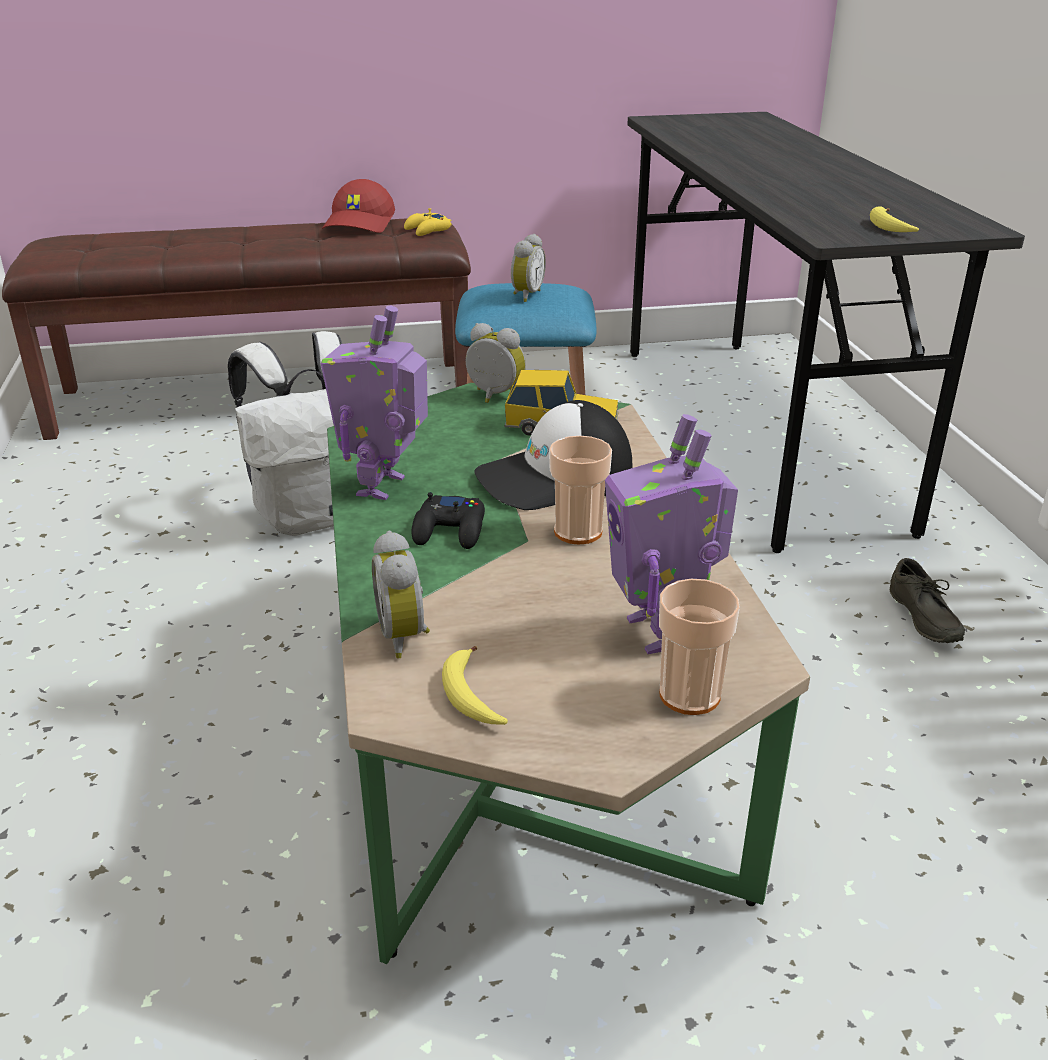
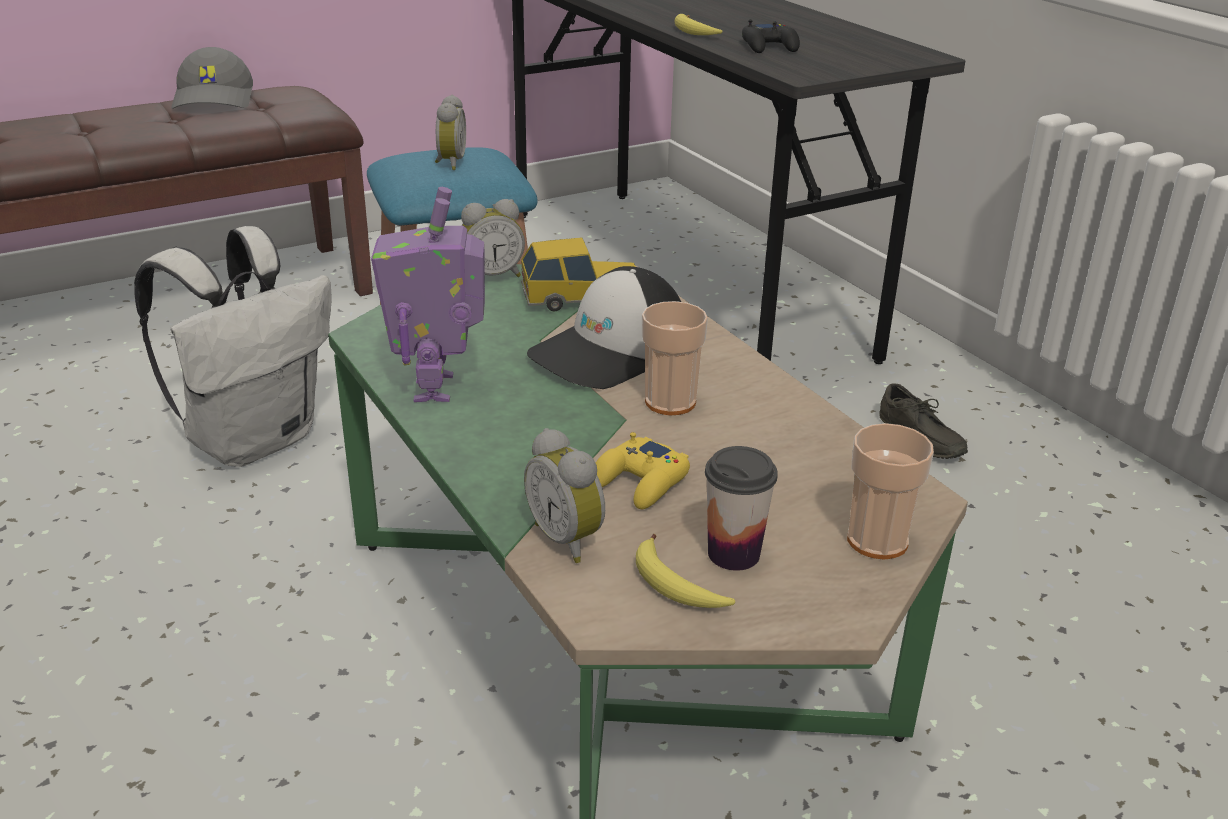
camera: 20 degrees left, 0 degrees up
red cap [322,179,395,233] -> grey cap [171,47,253,109]
yellow game controller [404,208,452,236] -> yellow game controller moved to [596,432,690,510]
black game controller [412,492,485,549] -> black game controller moved to [742,20,800,53]
alarm clock [465,323,526,403] -> alarm clock turned 150 degrees clockwise [461,199,525,277]
toy robot [605,414,738,654] -> none
banana [870,206,919,232] -> banana moved to [674,14,722,35]
none -> cup [705,446,778,571]

